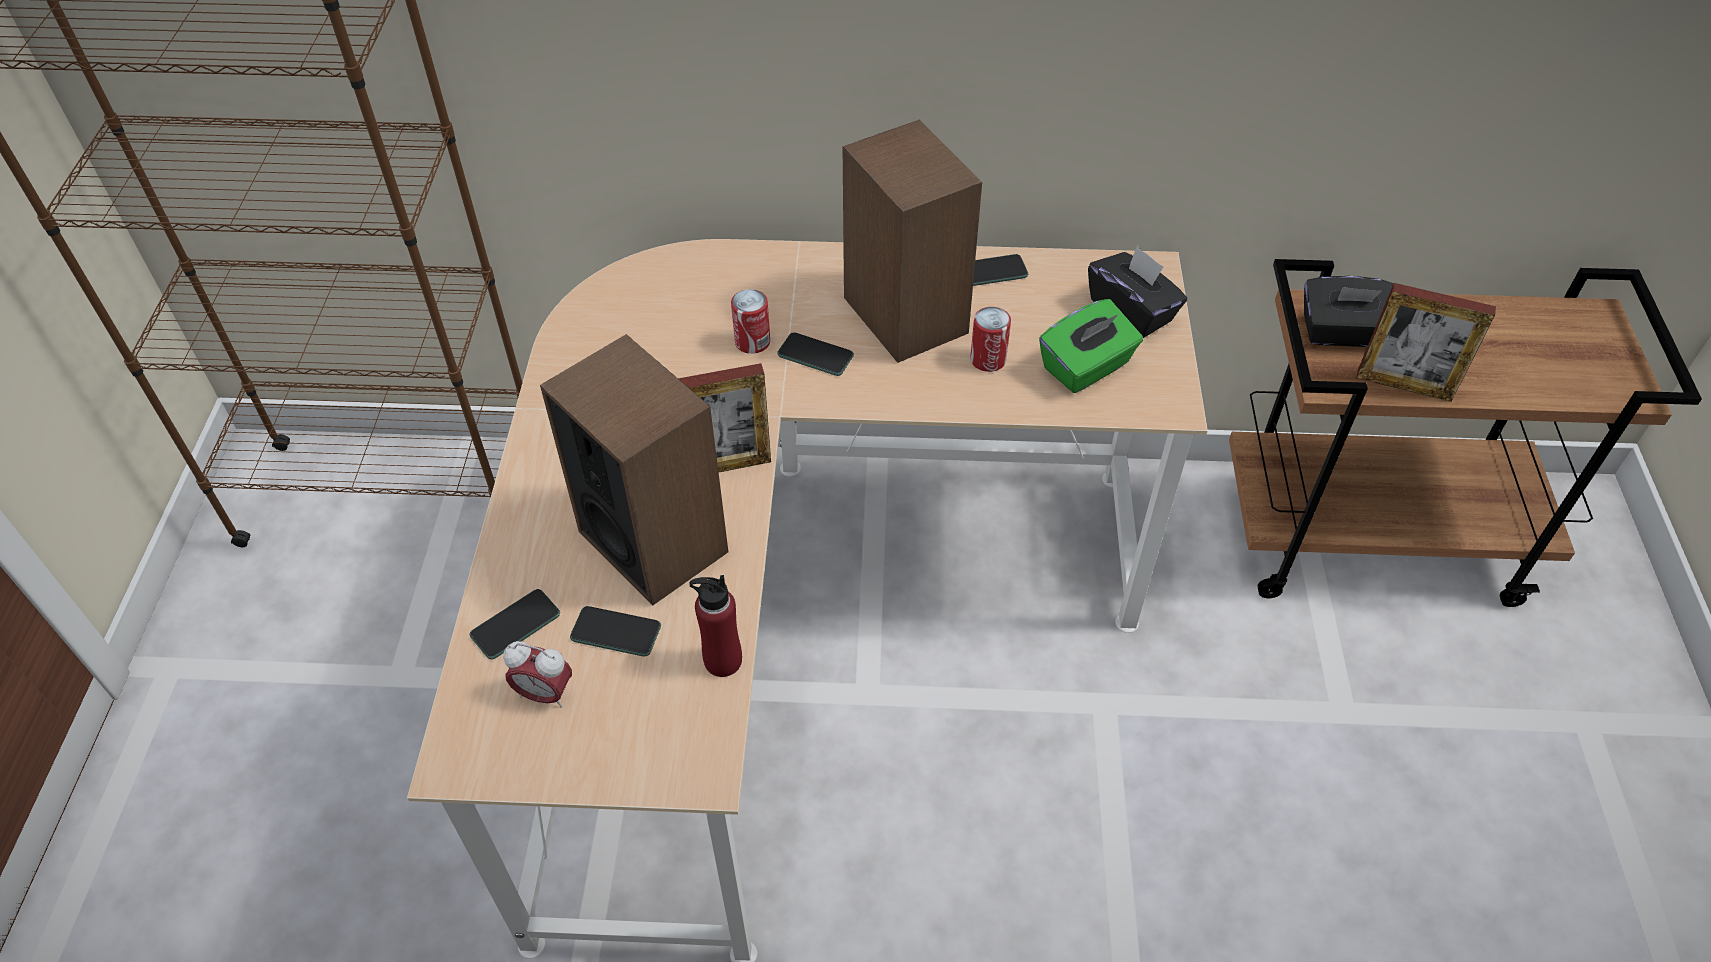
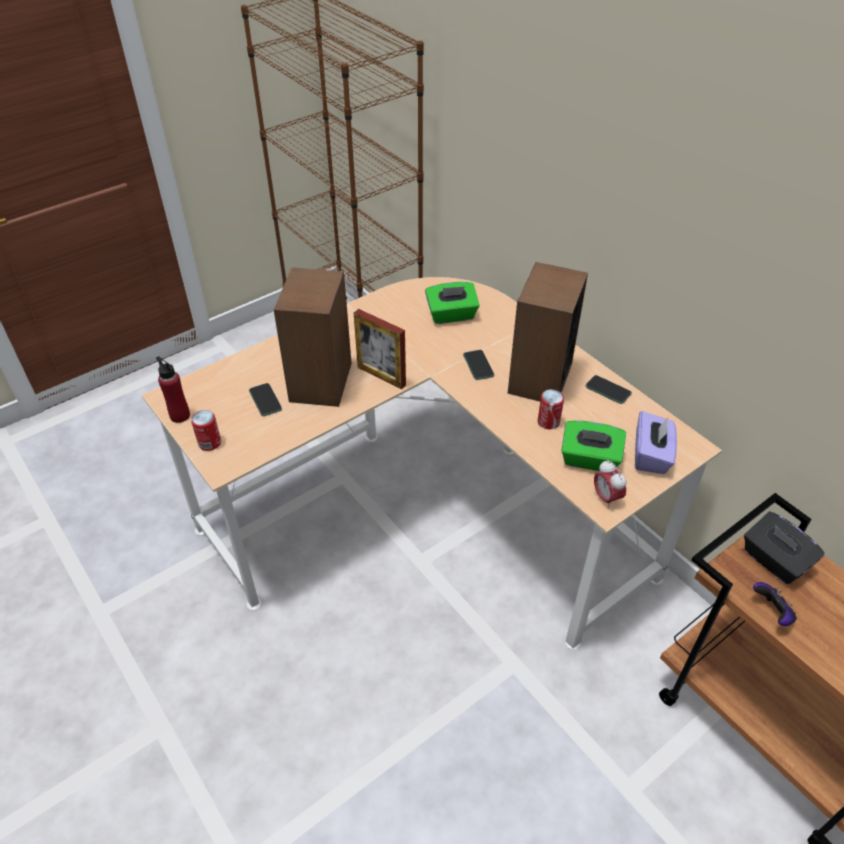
camera: 50 degrees right, 5 degrees down
phone [470,589,560,659] -> none
alarm clock [503,641,572,708] -> alarm clock moved to [594,460,627,509]
red bottle [689,575,742,677] -> red bottle moved to [156,356,190,423]
can [731,289,770,354] -> can moved to [191,410,221,451]
black tissue box [1088,245,1187,338] -> purple tissue box [635,411,677,474]
picture frame [1356,283,1496,402] -> game controller [753,582,797,626]
none -> green tissue box [425,282,480,324]

